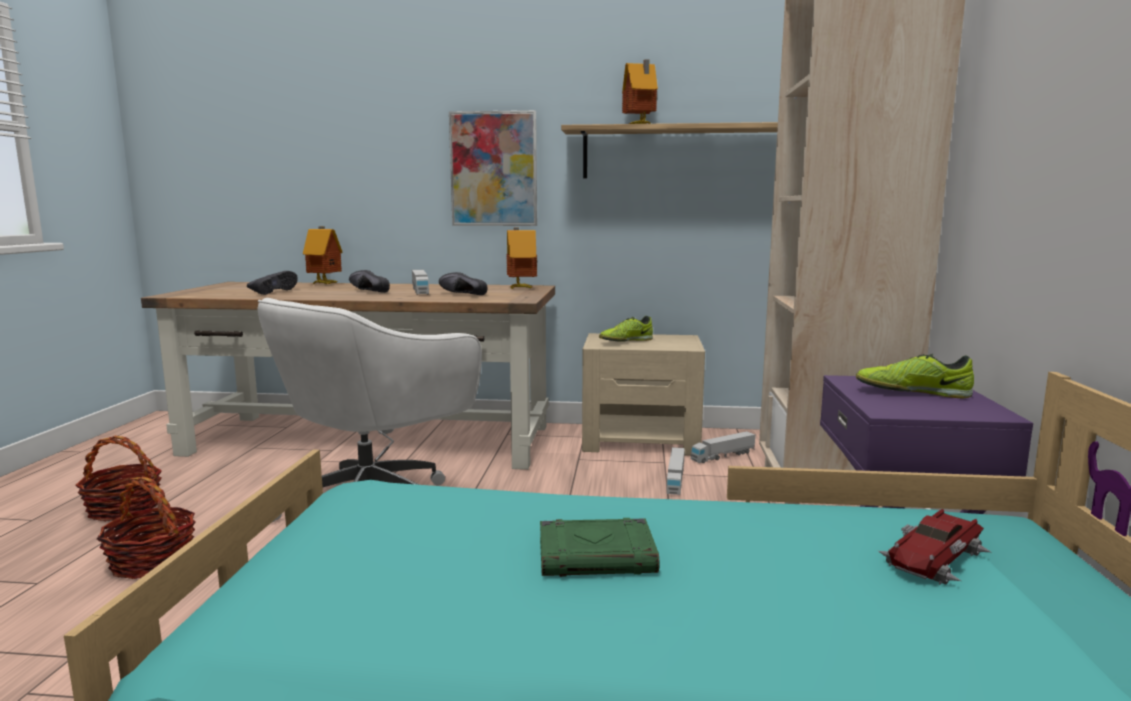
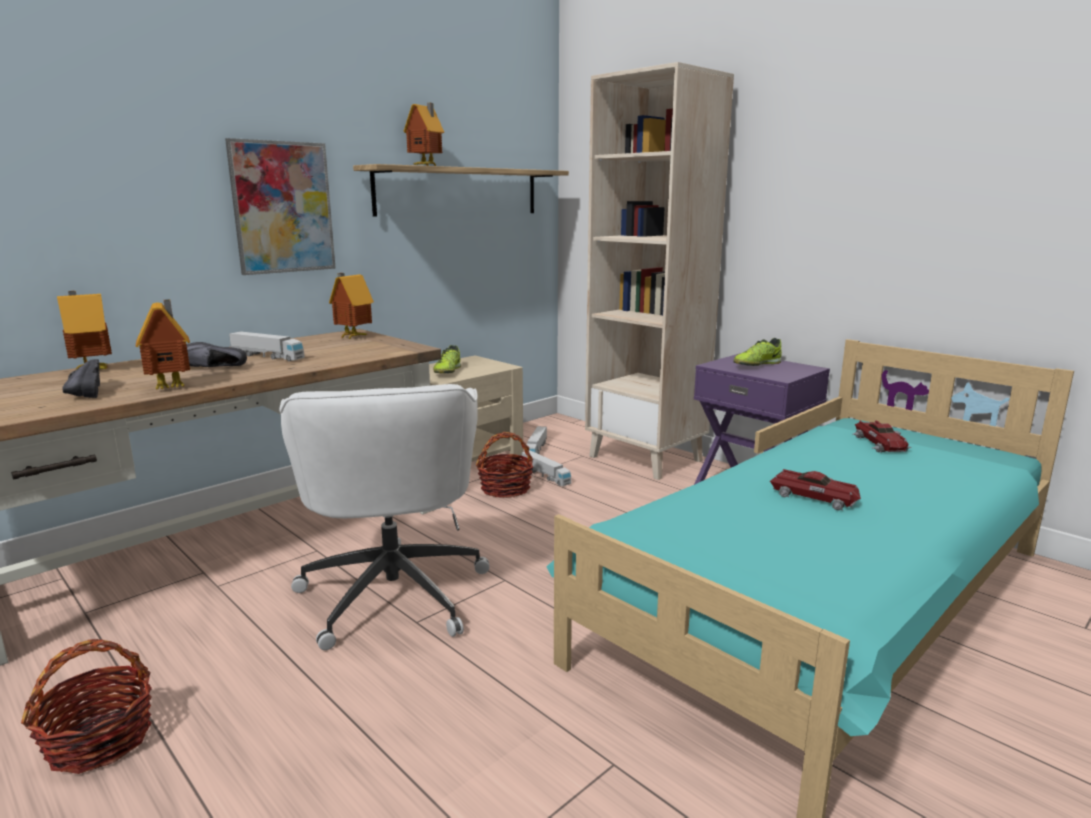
camera: 50 degrees left, 5 degrees up
basket [97,477,196,579] -> basket moved to [476,432,533,498]
black shoe [439,272,487,295] -> none
green book [540,518,659,577] -> toy car [770,469,861,510]
none -> toy house [136,299,190,389]

